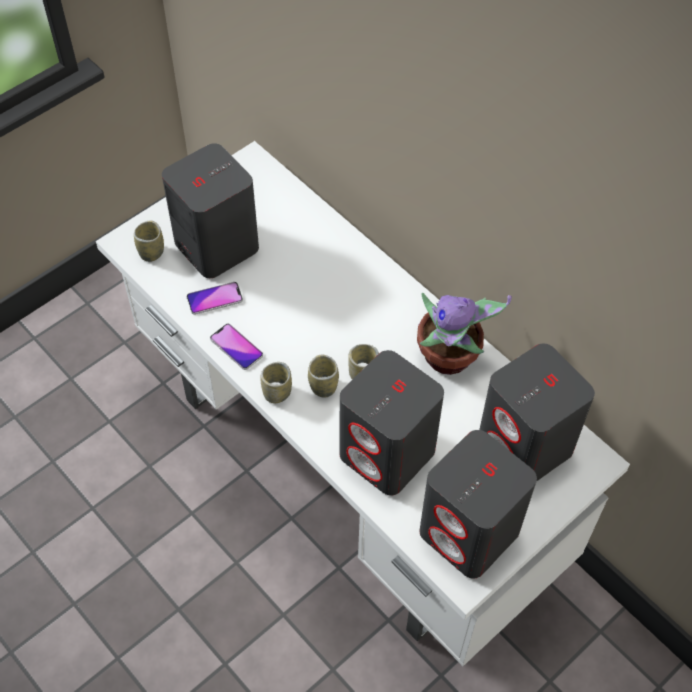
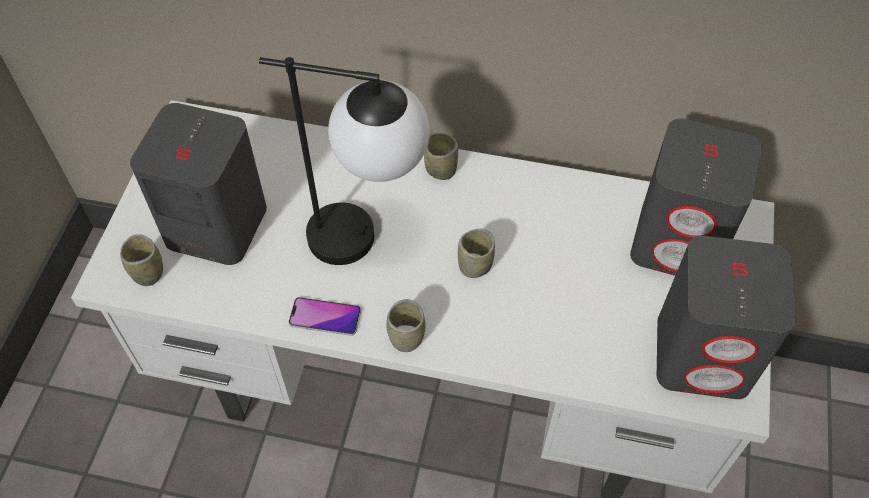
camera: 35 degrees left, 0 degrees up
phone [186,282,243,315] -> none
cup [308,355,339,398] -> cup moved to [424,132,458,180]
grey speaker [339,350,444,496] -> none
potted plant [417,292,511,375] -> none
none -> table lamp [259,57,430,265]

